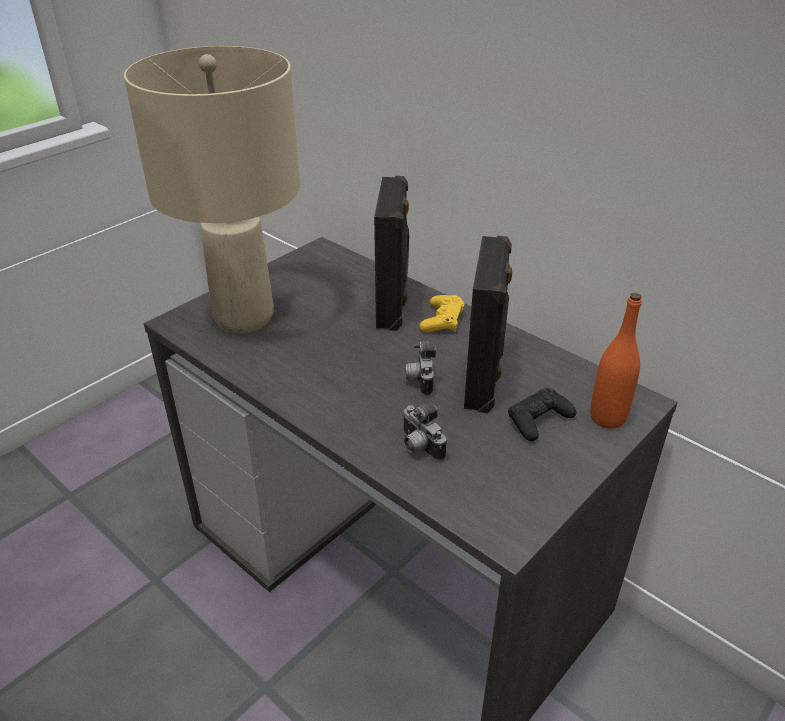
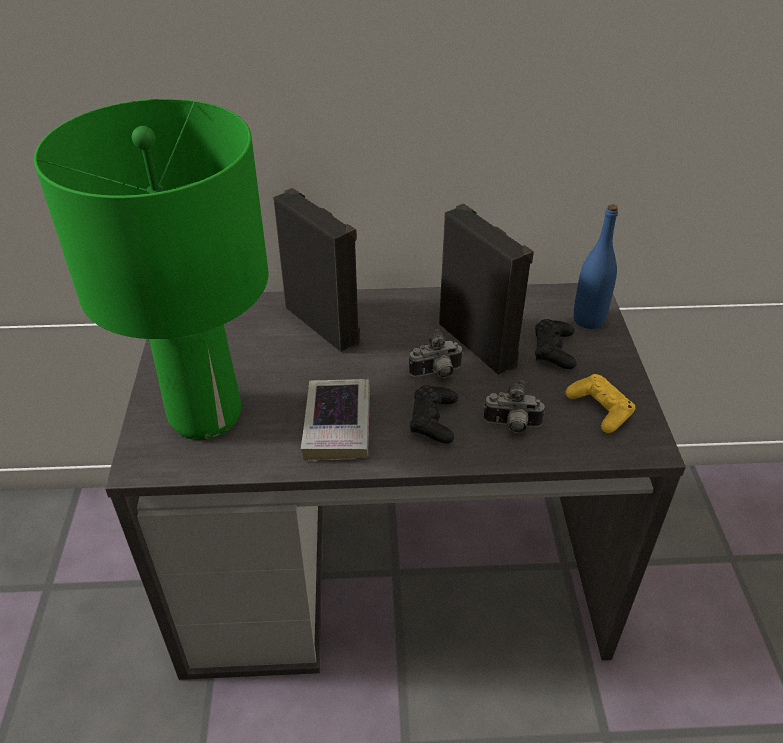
camera: 45 degrees left, 5 degrees up
beige table lamp [124,46,300,333] -> green table lamp [34,99,269,440]
camera [405,341,437,396] -> camera turned 60 degrees counterclockwise [409,329,463,378]
yellow game controller [419,295,464,332] -> yellow game controller moved to [565,374,635,433]
orange bottle [590,293,642,429] -> blue bottle [573,204,618,329]
none -> book [301,379,370,461]
none -> black game controller [410,385,458,444]

